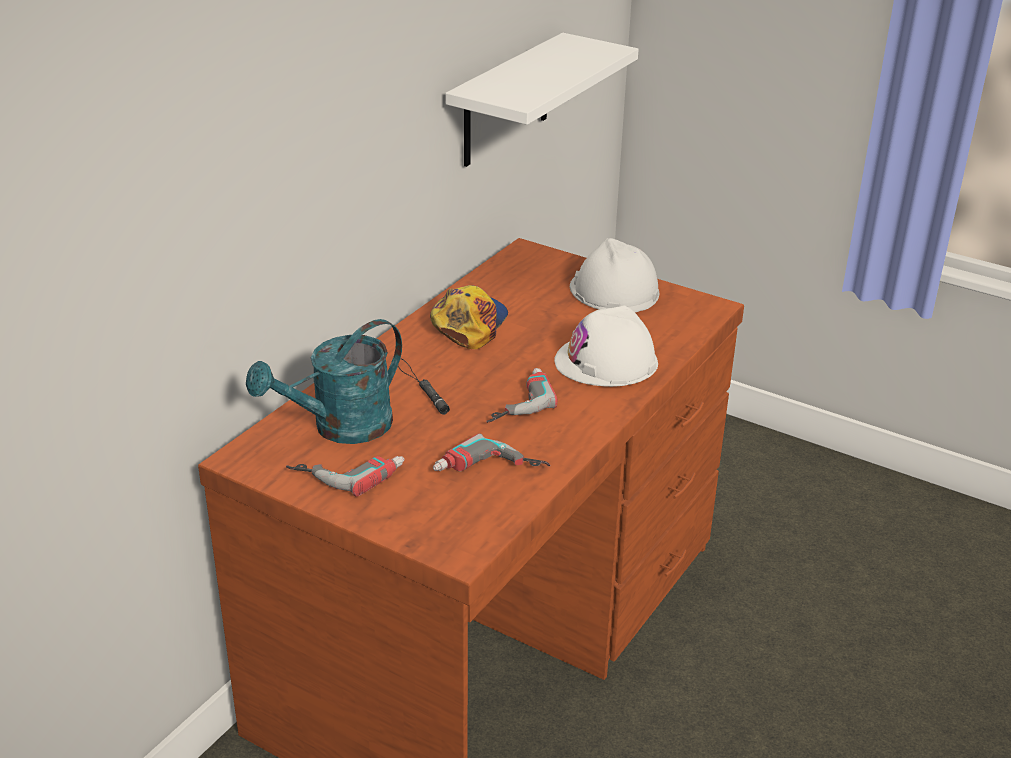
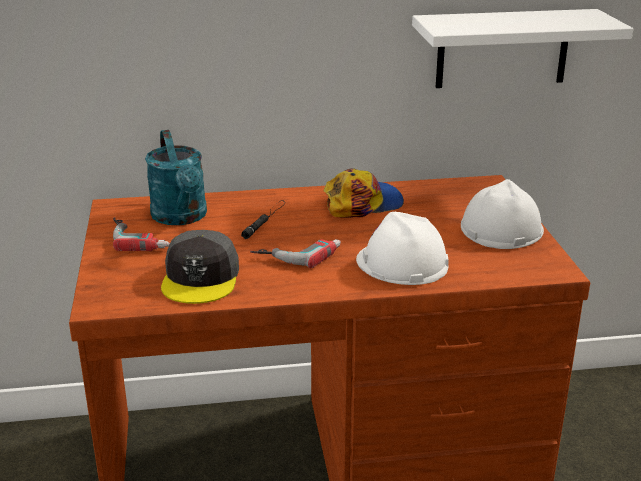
camera: 50 degrees right, 5 degrees down
turquoise watering can [246,319,402,444] -> turquoise watering can turned 120 degrees counterclockwise [145,130,207,225]
power drill [433,433,550,471] -> grey cap [161,230,239,304]

